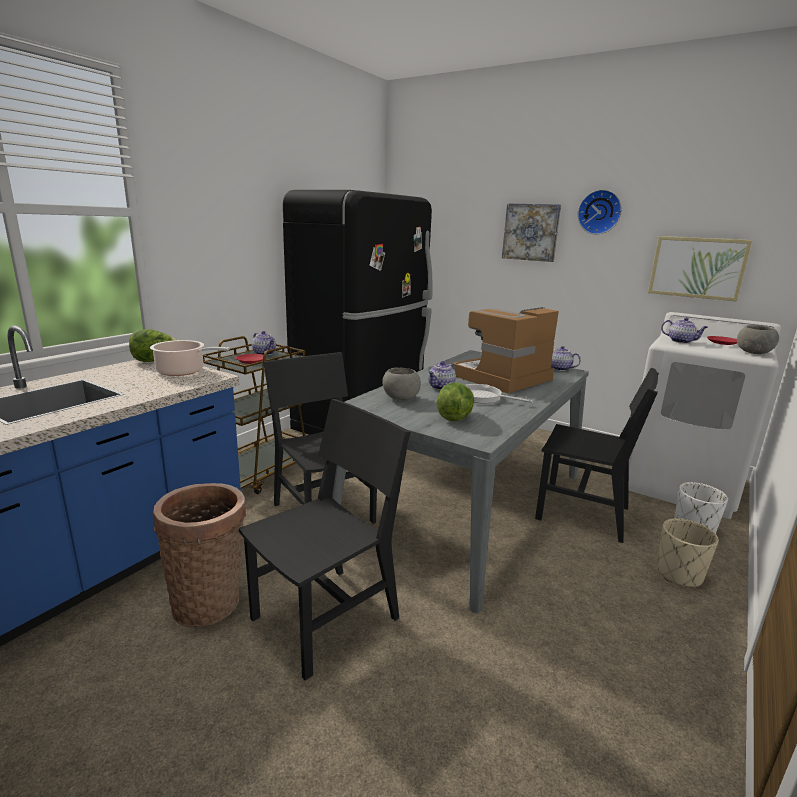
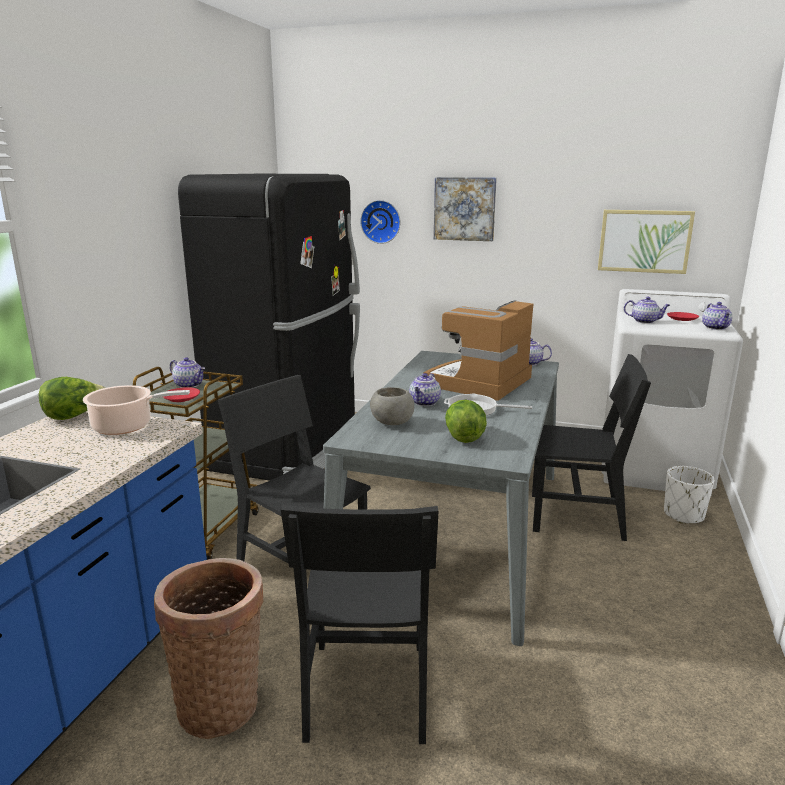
camera: 15 degrees left, 0 degrees up
black chair [239,399,411,680] -> black chair turned 150 degrees clockwise [281,504,439,744]
wall clock [577,189,622,234] -> wall clock moved to [360,200,400,244]
beige planter [657,518,719,587] -> none
grey bowl [737,325,779,354] -> teapot [702,302,732,330]

